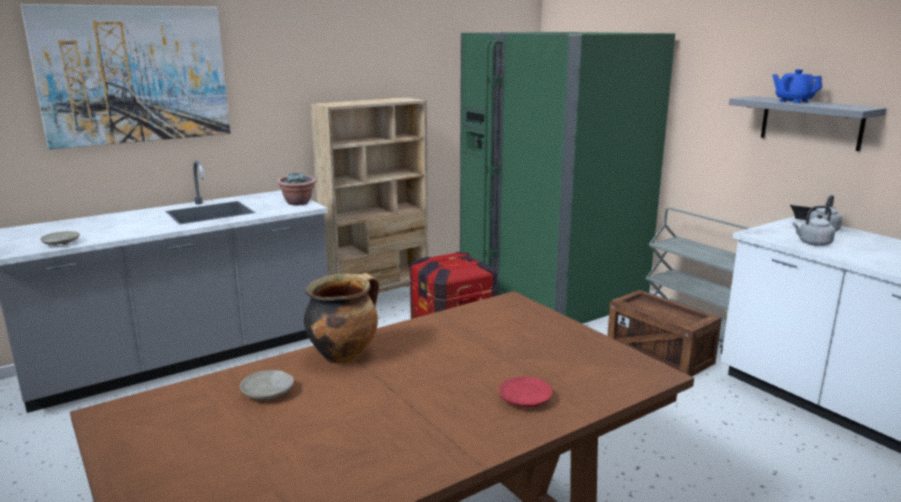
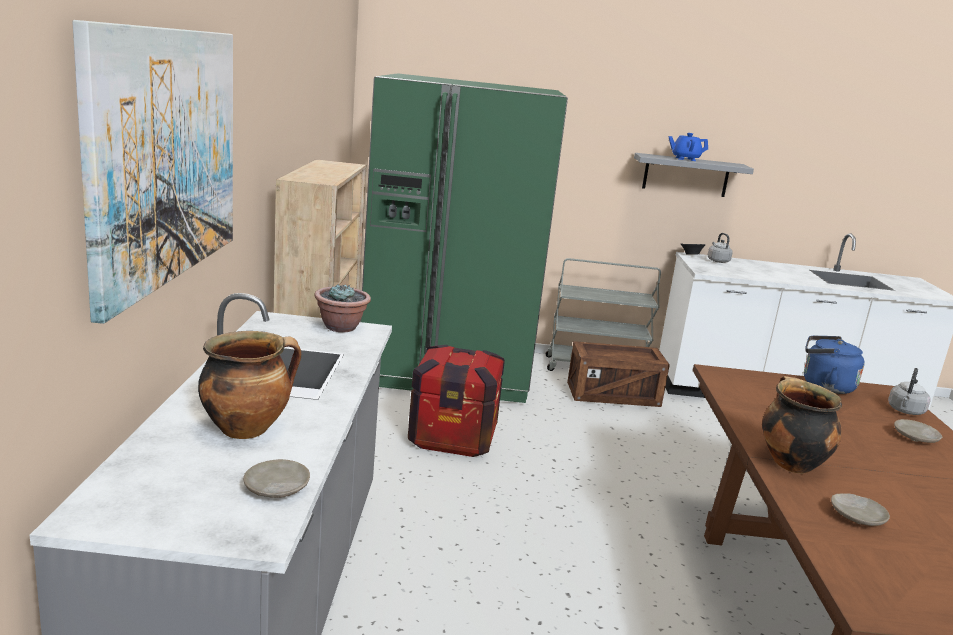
camera: 55 degrees left, 0 degrees up
red plate [499,376,552,408] -> beige plate [894,419,942,443]
grey kettle [792,206,835,246] -> grey kettle moved to [888,368,931,415]
none -> cooking pot [198,331,301,439]
none -> blue kettle [804,336,865,394]

